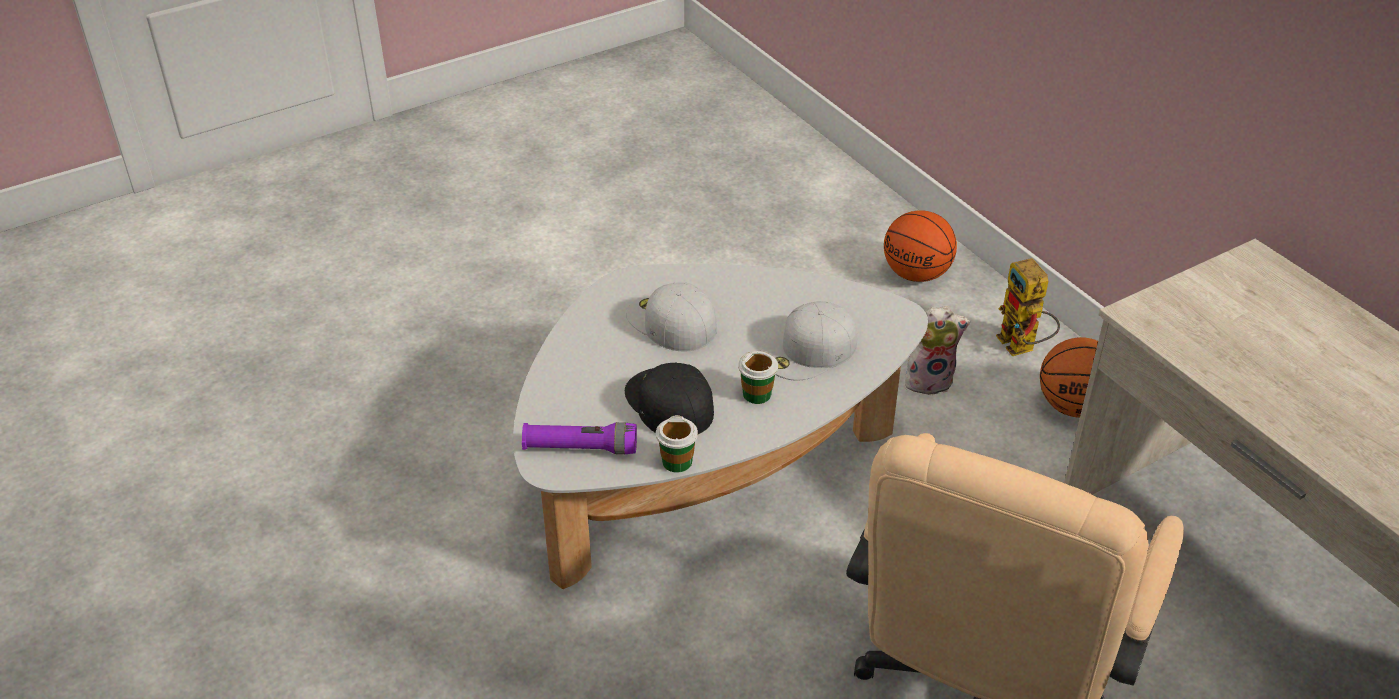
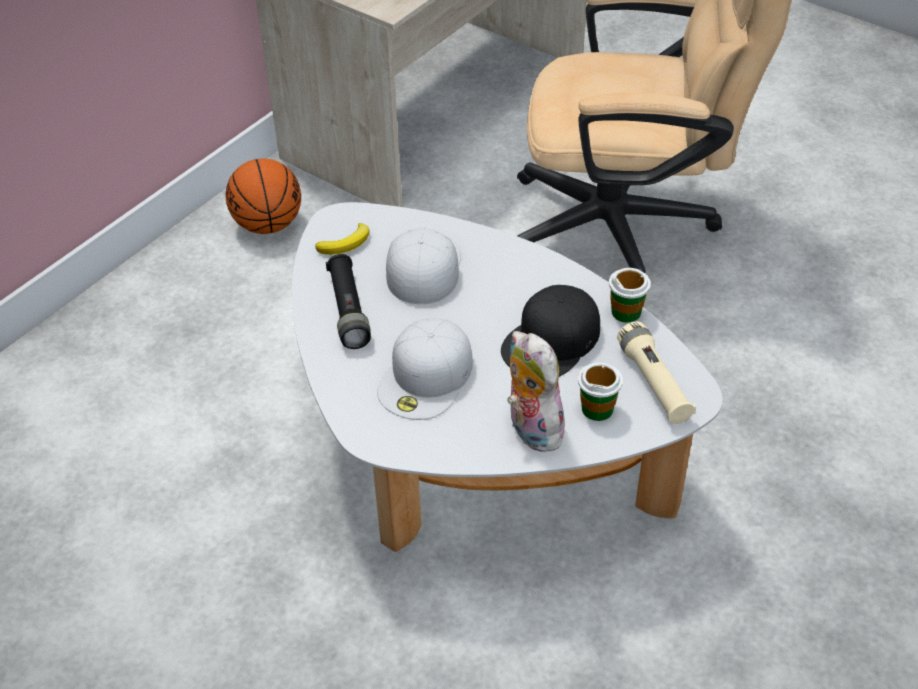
camera: 110 degrees left, 5 degrees up
purple flashlight [522,422,637,454] -> beige flashlight [617,321,696,424]
cup [738,351,778,404] -> cup moved to [578,362,623,421]
white cap [761,301,857,381] -> white cap turned 120 degrees counterclockwise [386,228,461,304]
basketball [884,210,957,282] -> none
plush toy [905,306,970,395] -> plush toy moved to [507,331,568,452]
toy robot [996,258,1060,356] -> none
none -> banana [315,223,370,255]
none -> black flashlight [326,254,371,349]

